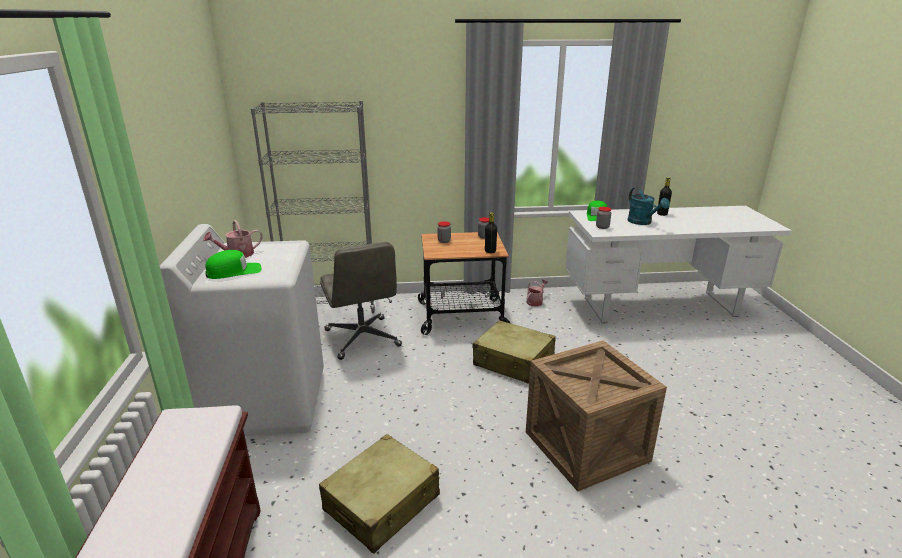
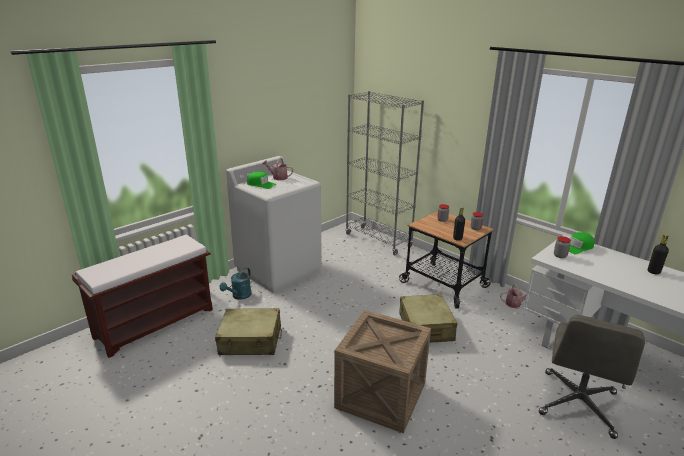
camera: 50 degrees right, 0 degrees up
grey office chair [320,242,402,360] -> grey office chair moved to [539,315,645,439]
turquoise watering can [628,188,670,225] -> turquoise watering can moved to [220,267,252,300]

